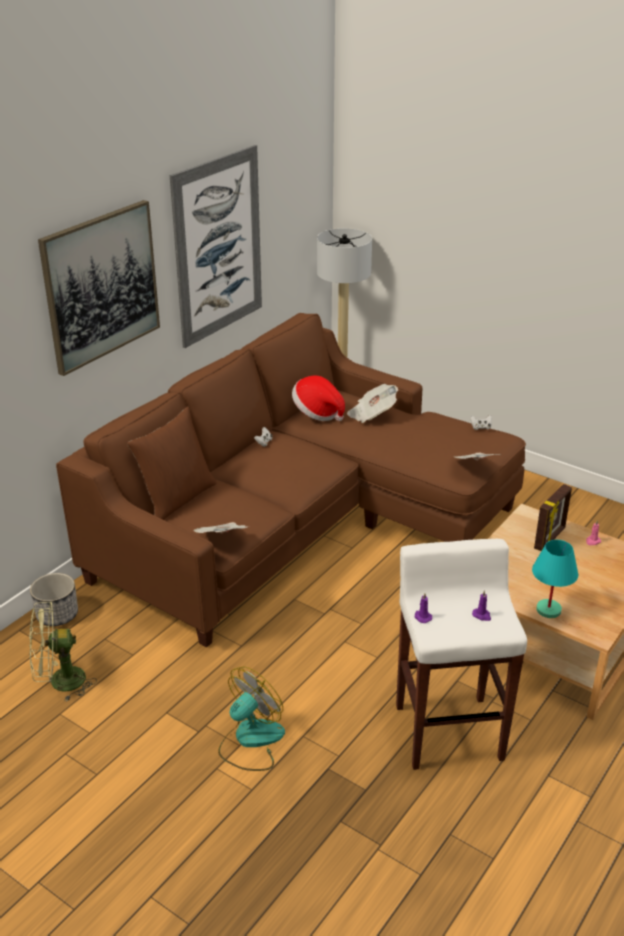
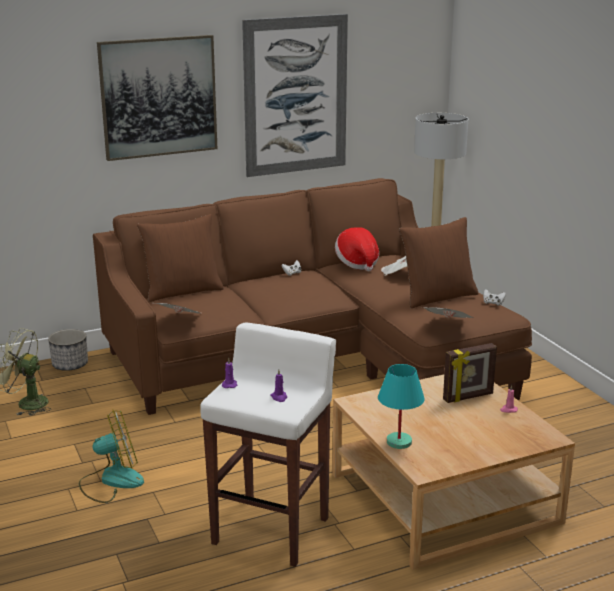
camera: 30 degrees right, 10 degrees down
none -> brown pillow [399,217,479,309]

